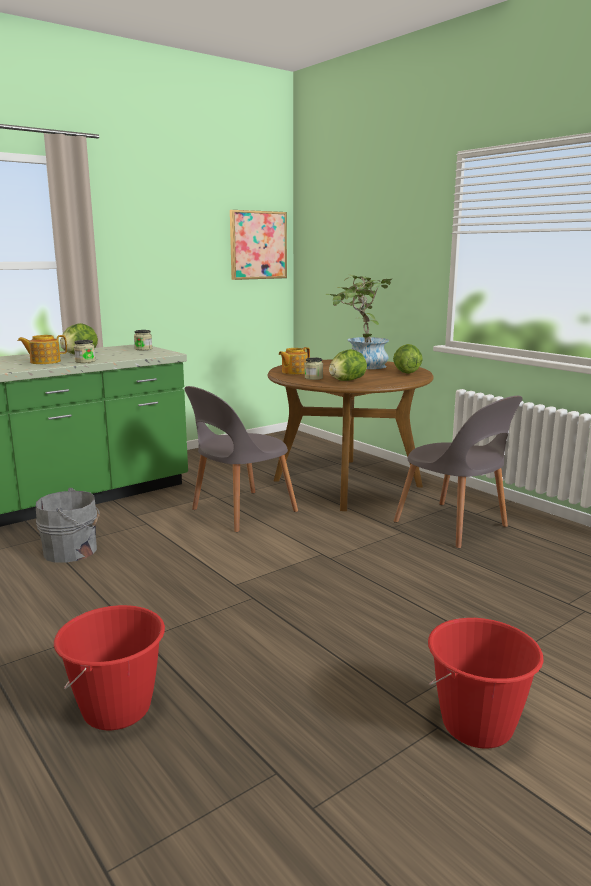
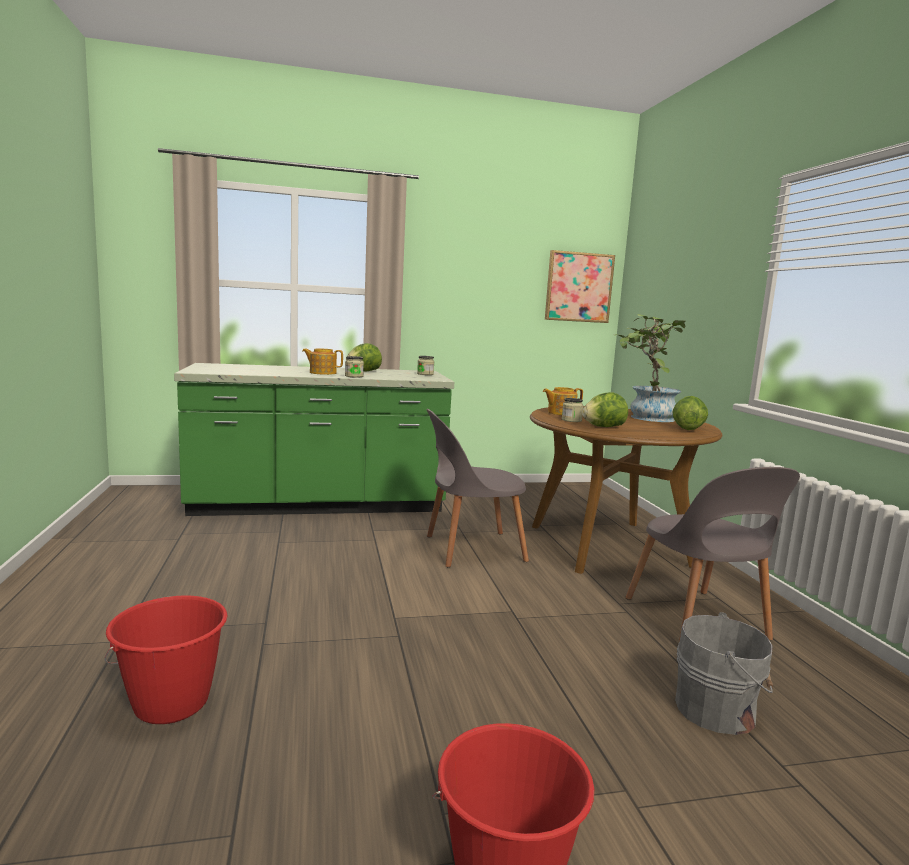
camera: 25 degrees right, 5 degrees down
grey bucket [36,488,100,563] -> grey bucket moved to [675,612,773,735]

